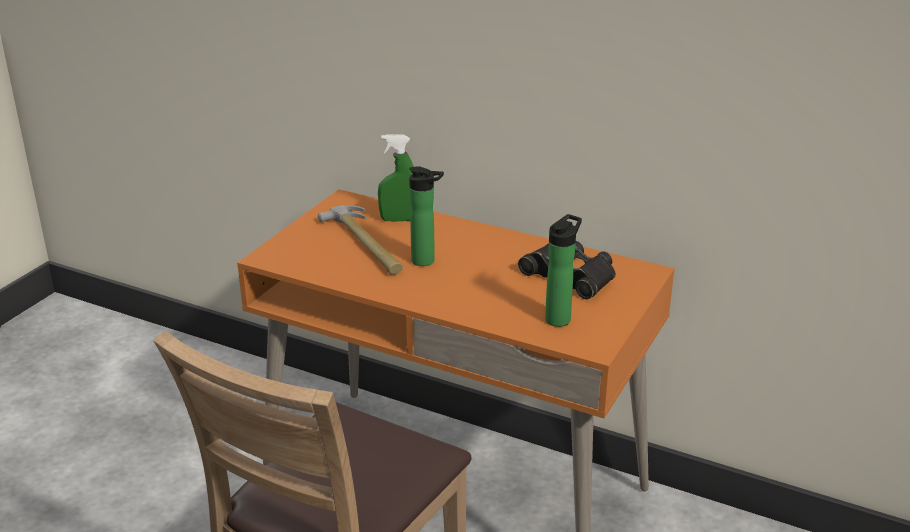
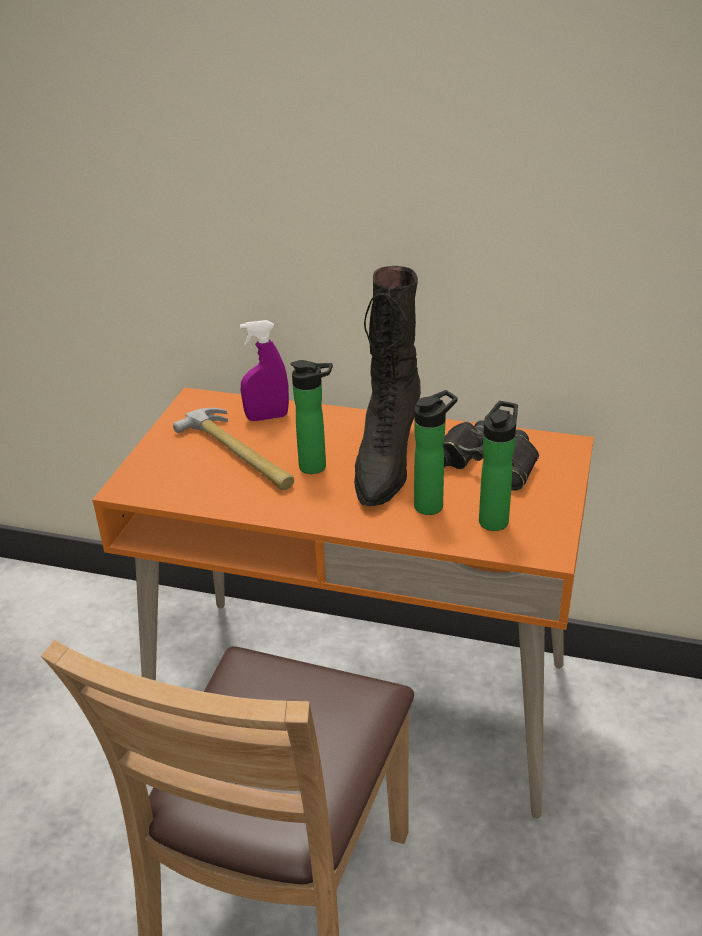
camera: 10 degrees left, 5 degrees up
green spray bottle [378,134,414,221] -> purple spray bottle [240,320,289,421]
none -> black boot [354,266,421,506]
none -> bottle [414,390,458,515]

